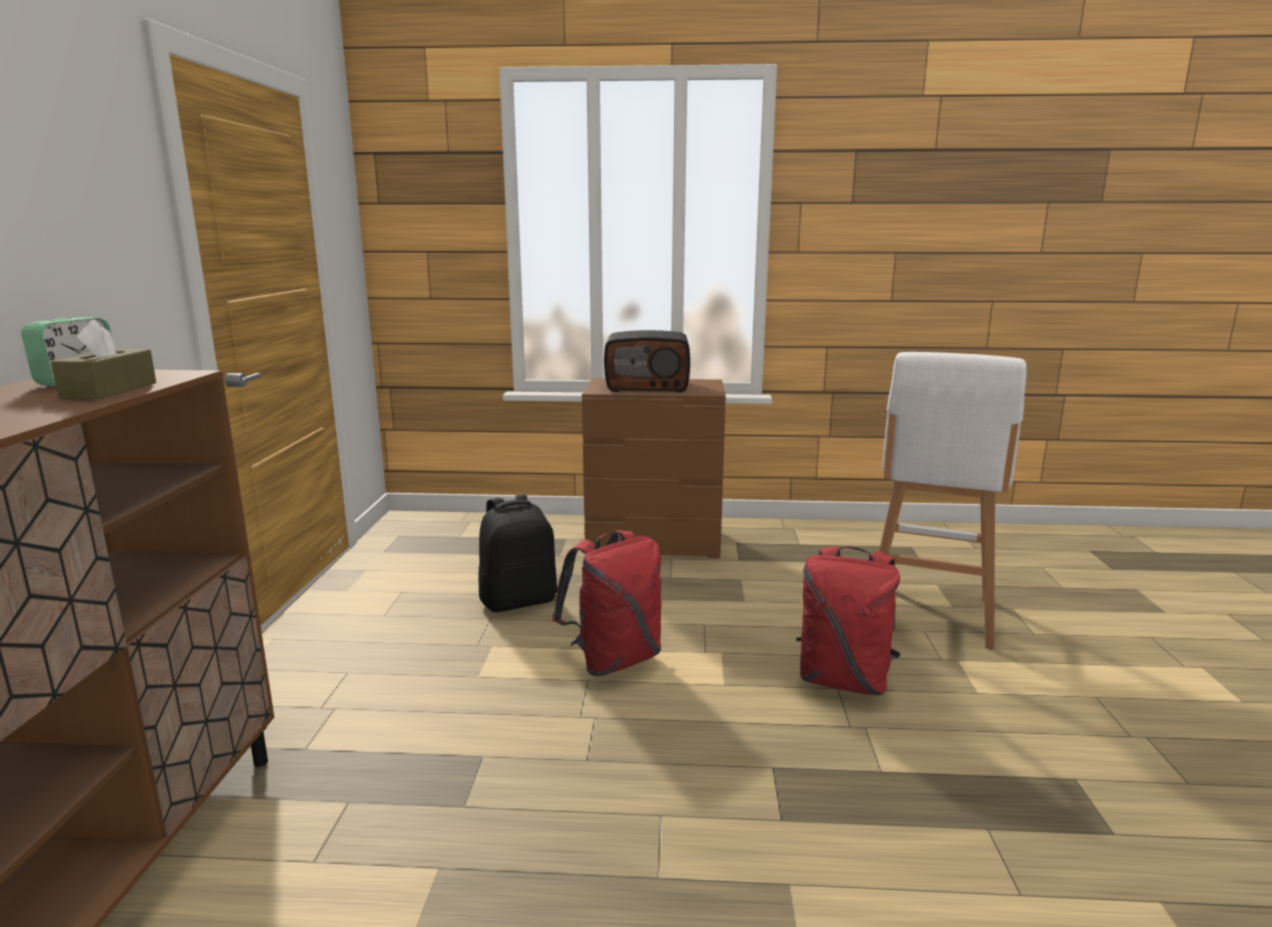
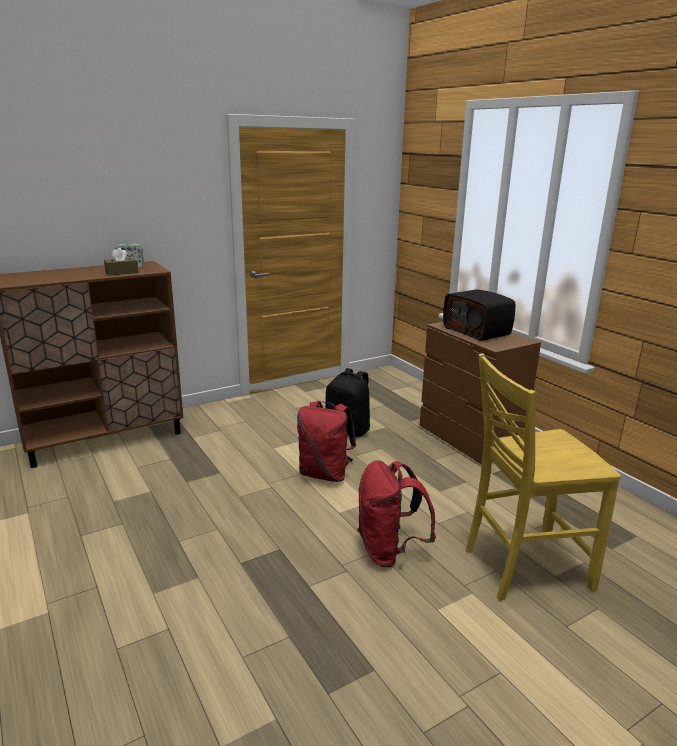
camera: 55 degrees right, 5 degrees up
white stool [879,352,1027,649] -> yellow chair [466,353,621,601]

